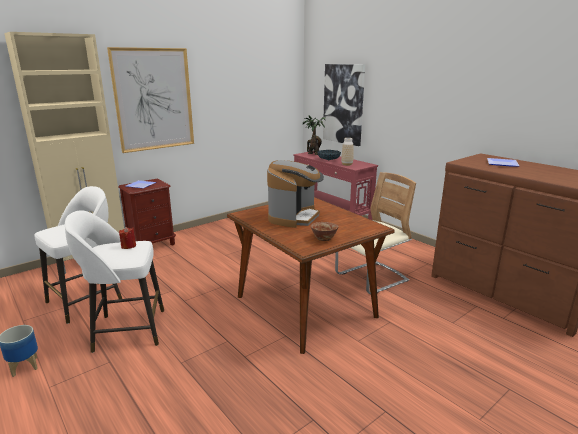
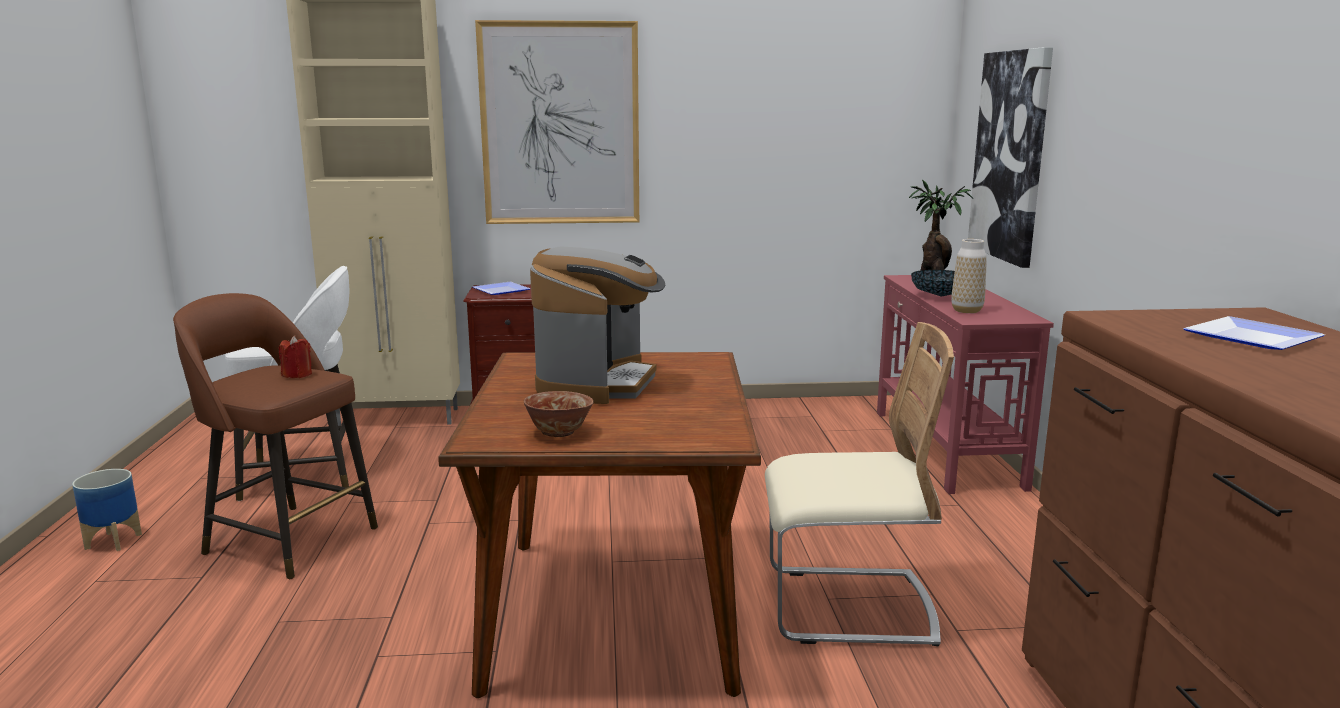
camera: 35 degrees right, 5 degrees down
white stool [65,210,164,353] -> brown stool [173,293,378,579]
coffee machine [267,160,324,228] -> coffee machine turned 45 degrees counterclockwise [530,247,665,404]

